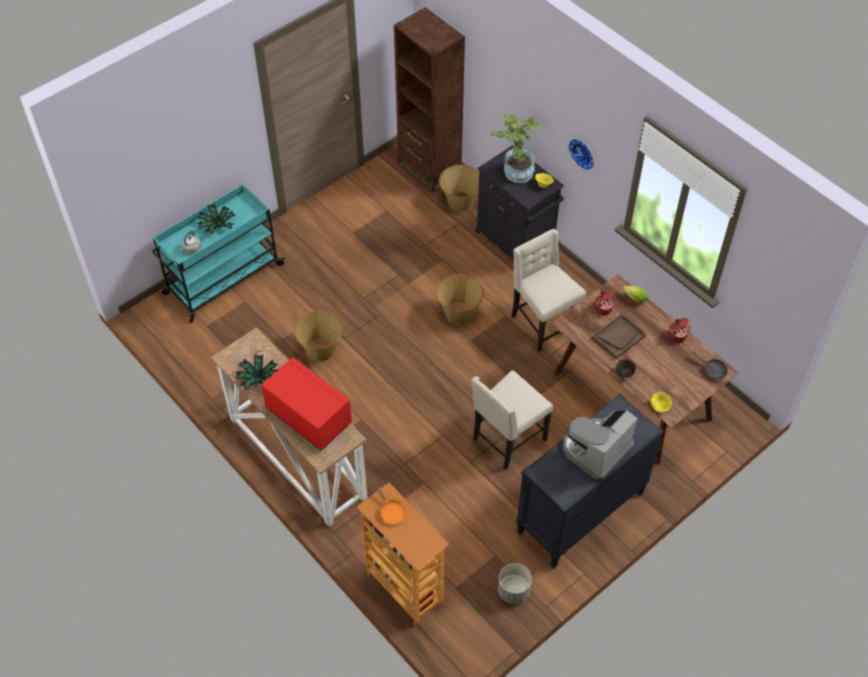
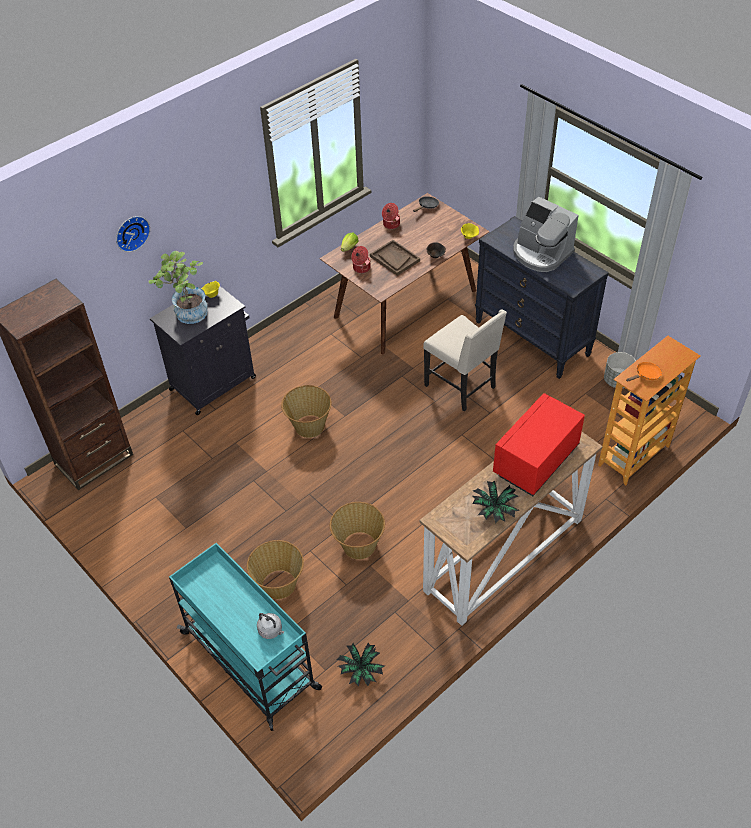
camera: 90 degrees left, 5 degrees down
potted plant [196,203,235,234] -> potted plant moved to [336,643,385,687]
basket [439,165,479,211] -> basket moved to [247,540,304,599]
beige chair [511,229,587,352] -> none
wall clock [568,139,594,170] -> wall clock moved to [116,216,150,252]

